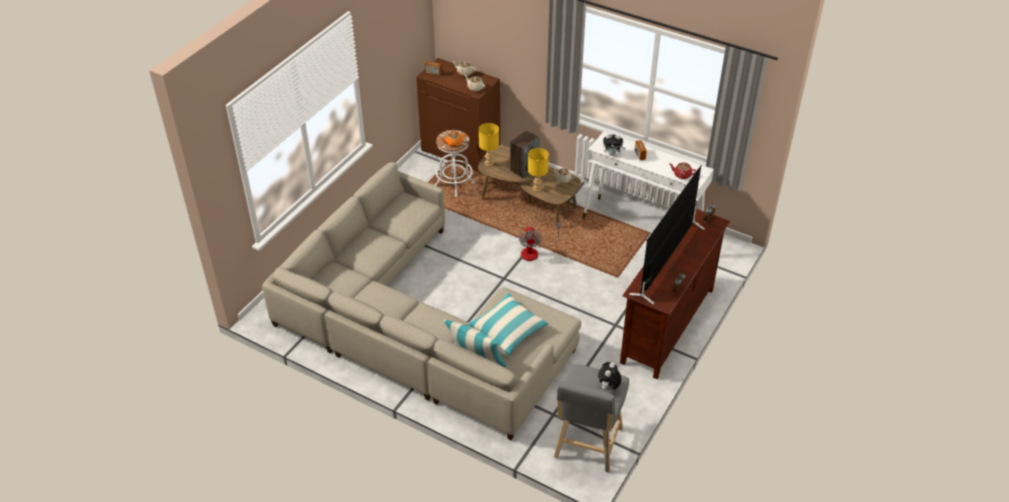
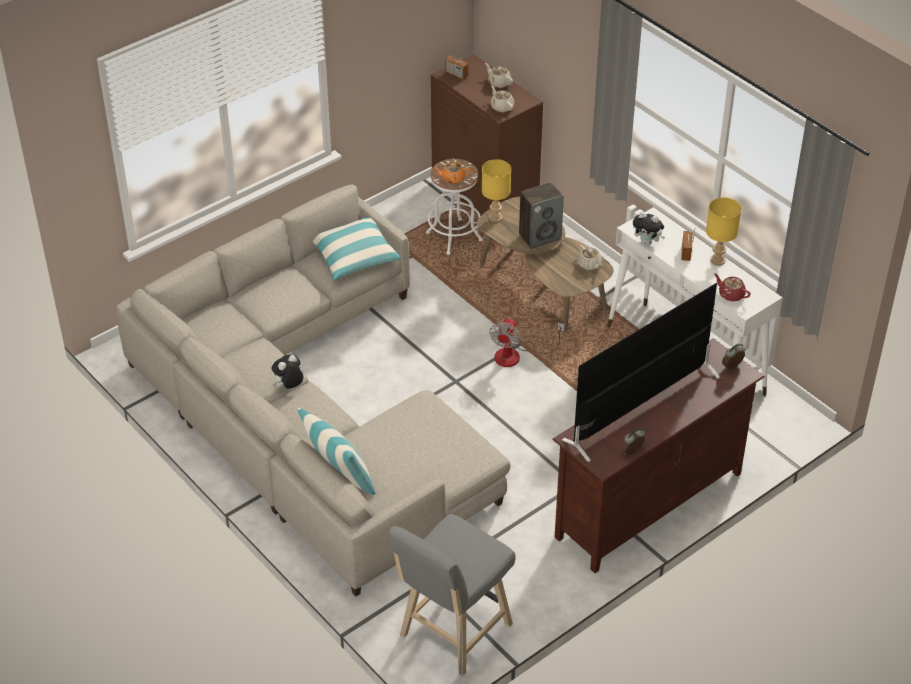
camera: 20 degrees right, 0 degrees up
pillow [467,293,548,356] -> pillow moved to [313,217,401,280]
yellow table lamp [528,148,549,192] -> yellow table lamp moved to [706,197,741,266]
plush toy [598,362,621,390] -> plush toy moved to [272,355,303,389]

